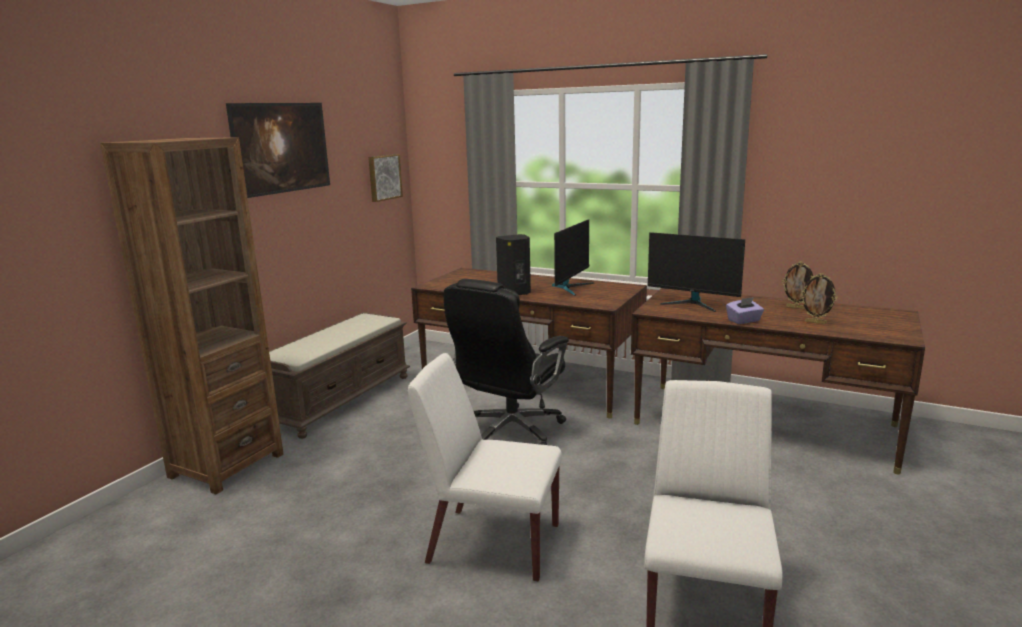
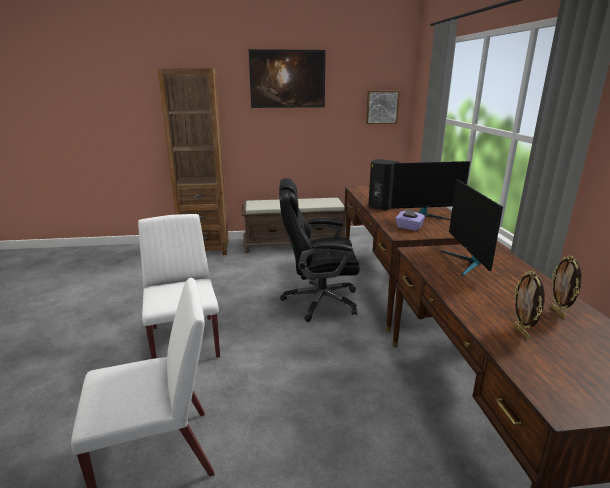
camera: 55 degrees right, 5 degrees up
purple tissue box [726,297,764,324] -> purple tissue box moved to [395,209,425,231]

